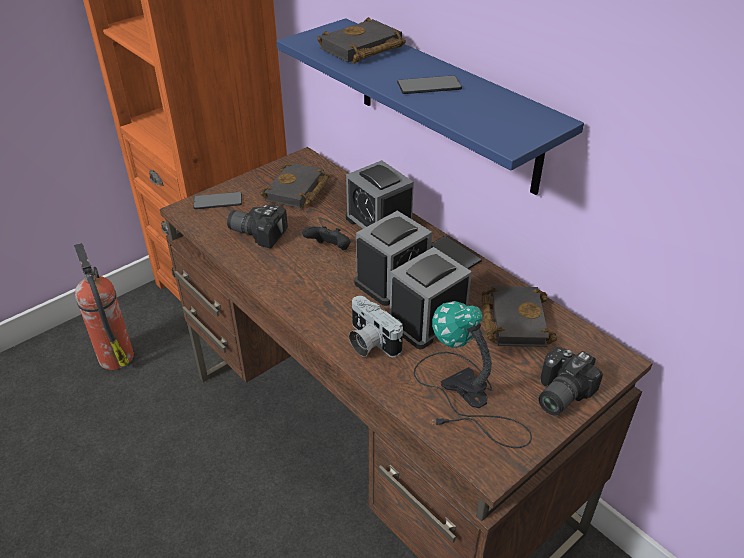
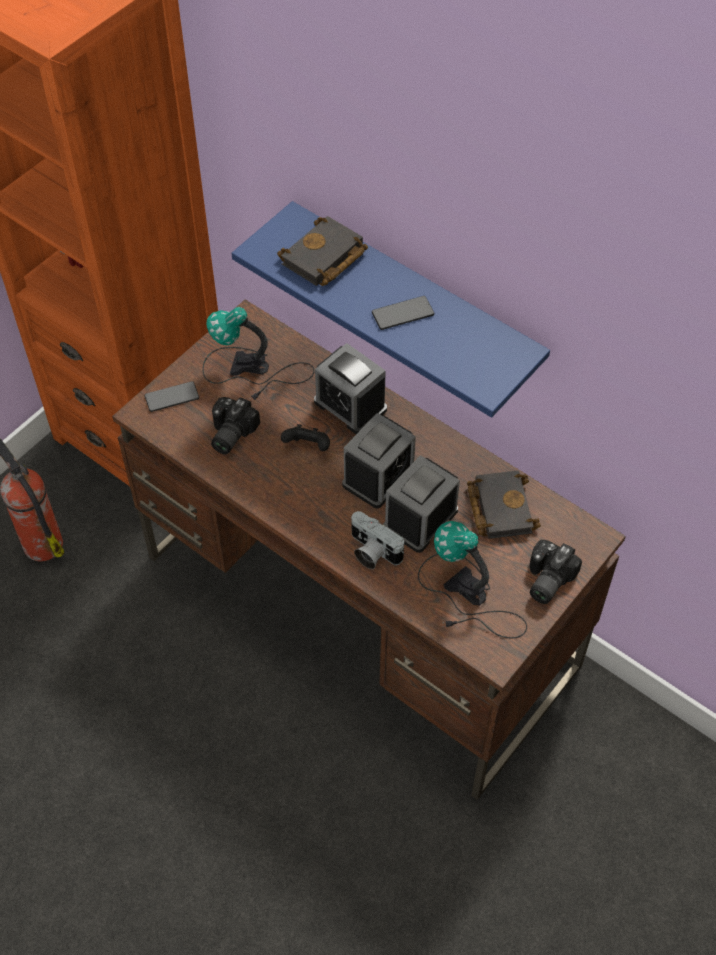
camera: 10 degrees left, 15 degrees up
camera [227,205,288,249] -> camera turned 75 degrees counterclockwise [211,397,260,454]
black book [260,163,330,208] -> table lamp [202,307,315,402]
phone [431,236,482,269] -> none

